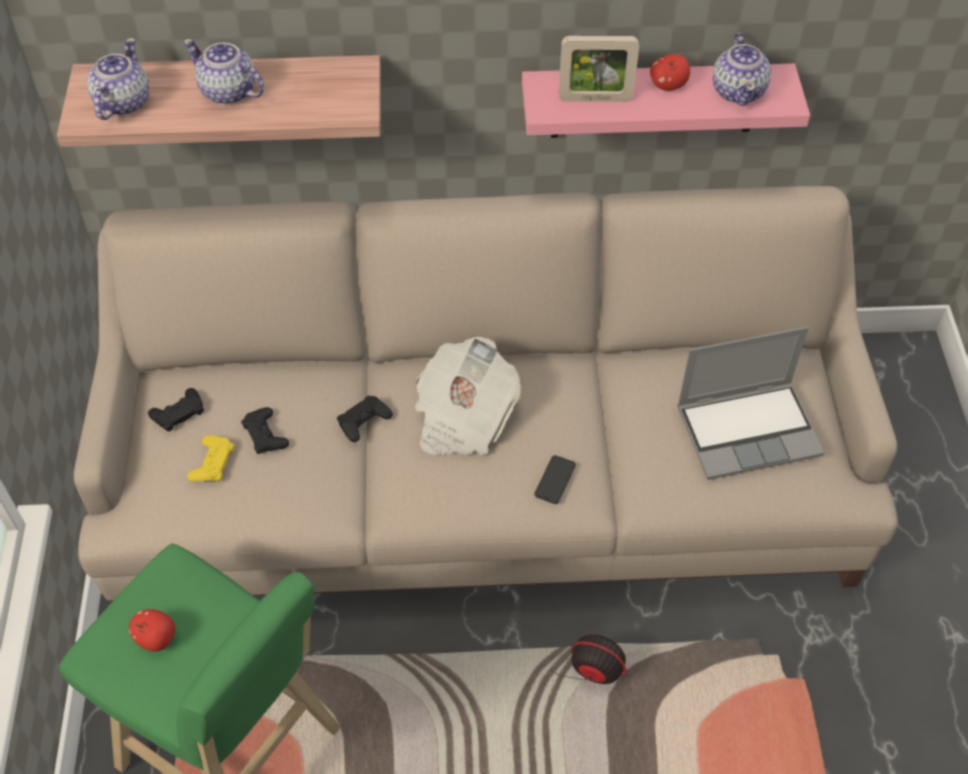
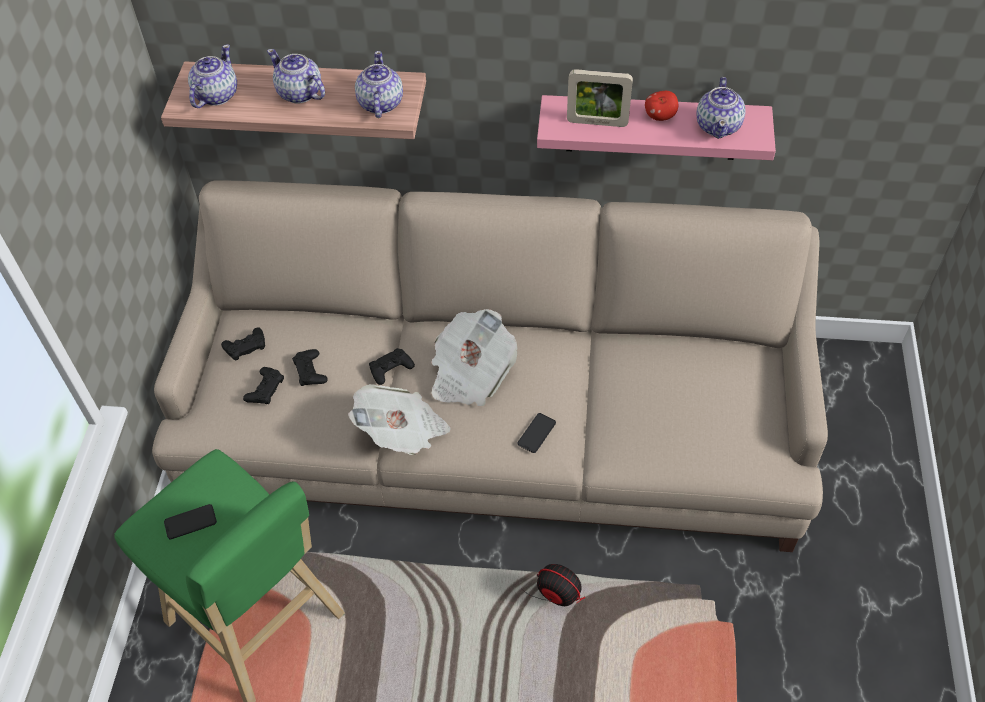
camera: 10 degrees right, 0 degrees up
apple [129,609,175,652] -> phone [164,504,217,539]
yellow game controller [187,435,234,482] -> black game controller [243,367,284,404]
laptop [677,326,824,480] -> none
none -> newspaper [348,384,450,455]
none -> teapot [355,51,403,118]

